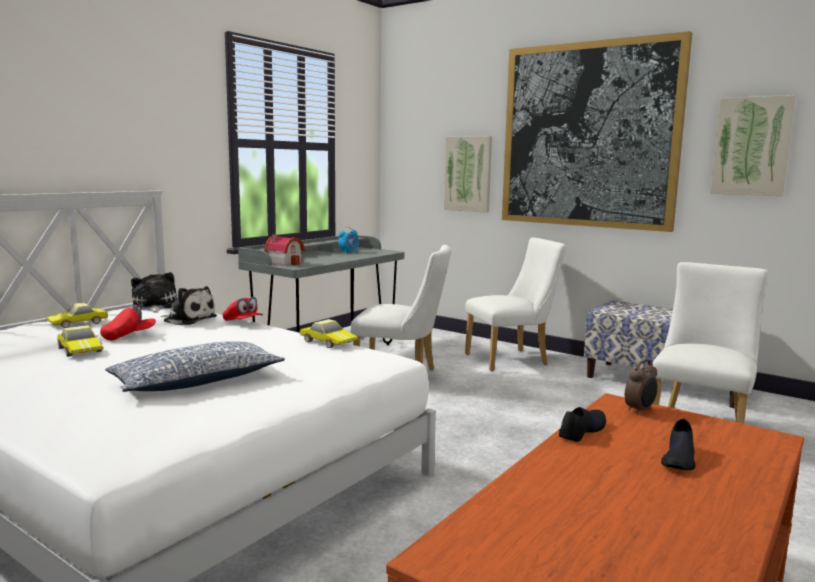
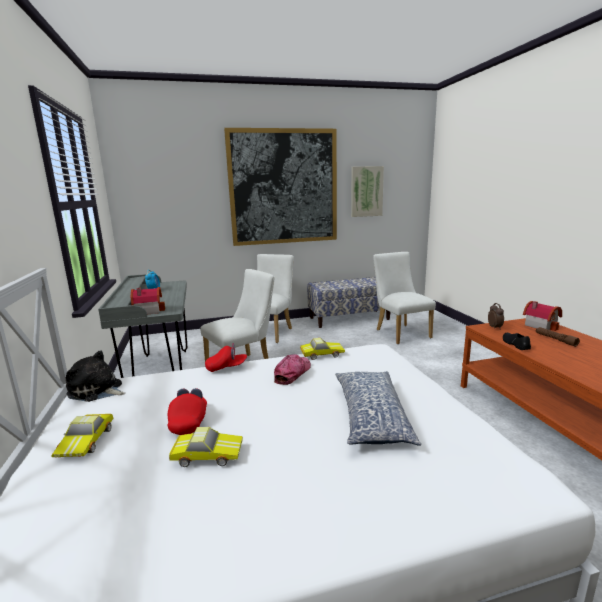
camera: 50 degrees left, 5 degrees up
plush toy [160,286,217,325] -> none
picture [444,136,492,213] -> none
black shoe [661,419,696,470] -> brown flashlight [536,327,580,347]
none -> cap [274,354,311,385]
none -> toy house [523,301,562,331]

